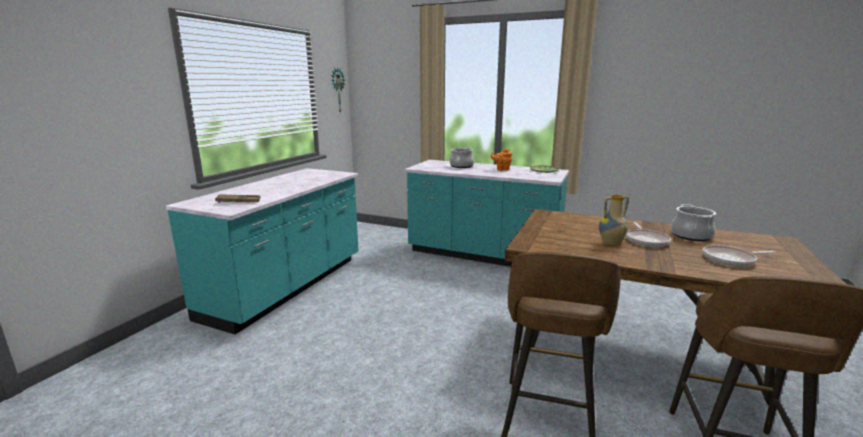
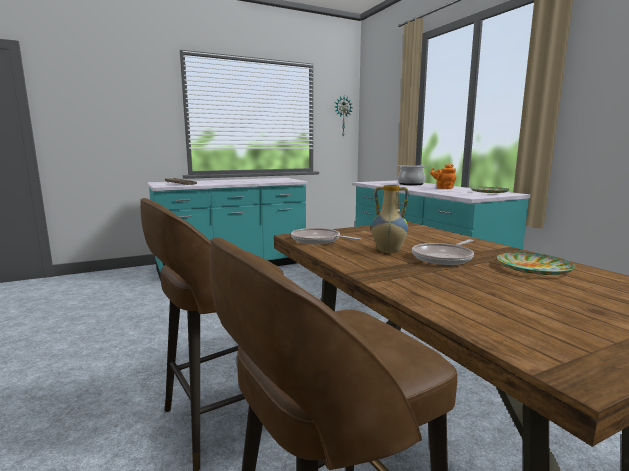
camera: 40 degrees right, 5 degrees down
cooking pot [671,204,716,241] -> plate [497,252,575,275]
frying pan [703,245,776,267] -> frying pan moved to [291,228,361,244]

